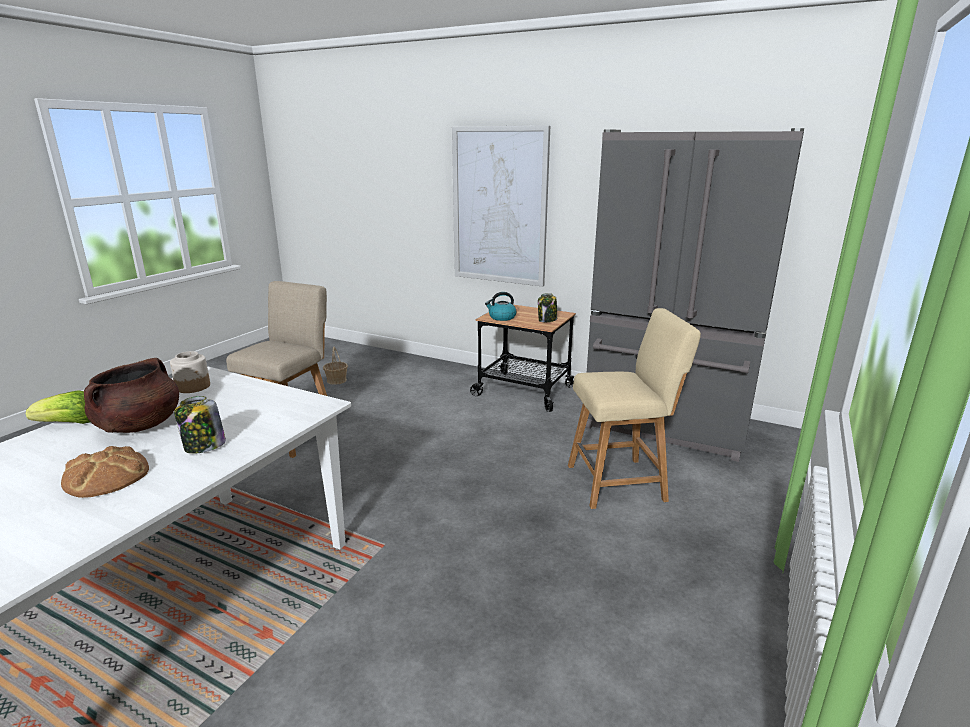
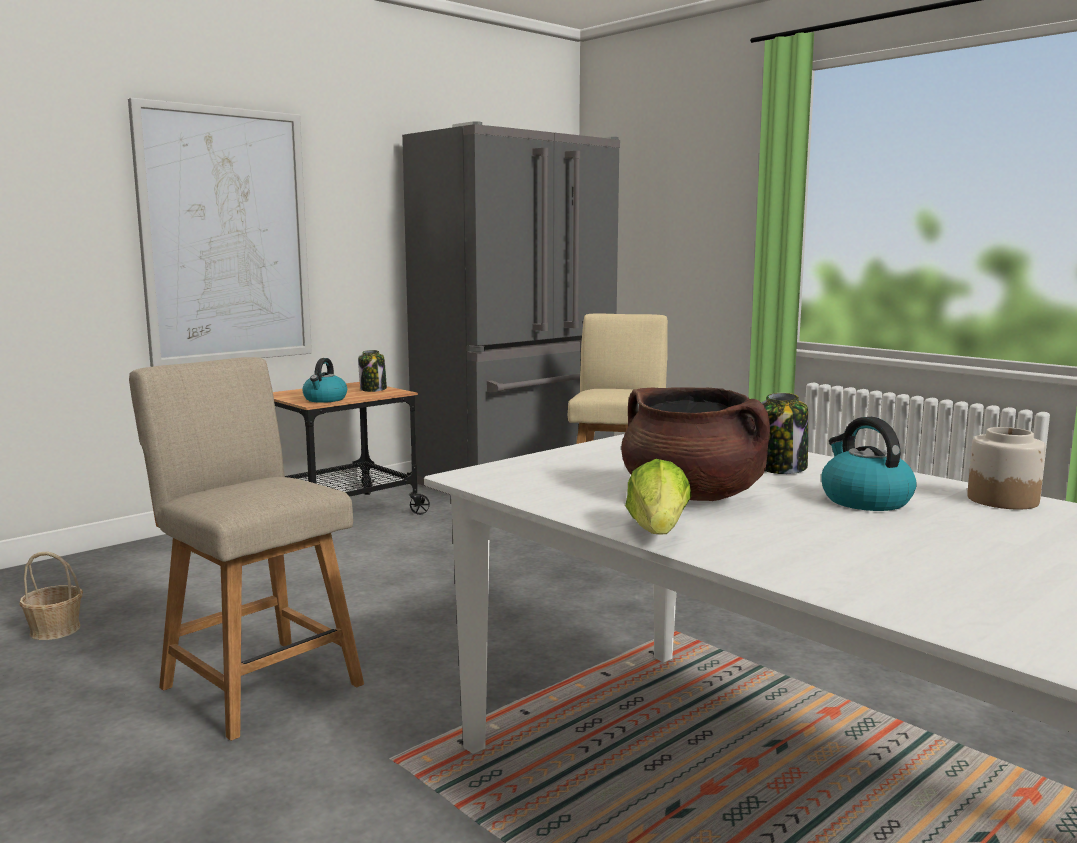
camera: 70 degrees left, 10 degrees down
bread [61,446,149,498] -> kettle [821,417,917,511]
jar [170,351,210,393] -> jar moved to [967,427,1046,509]

